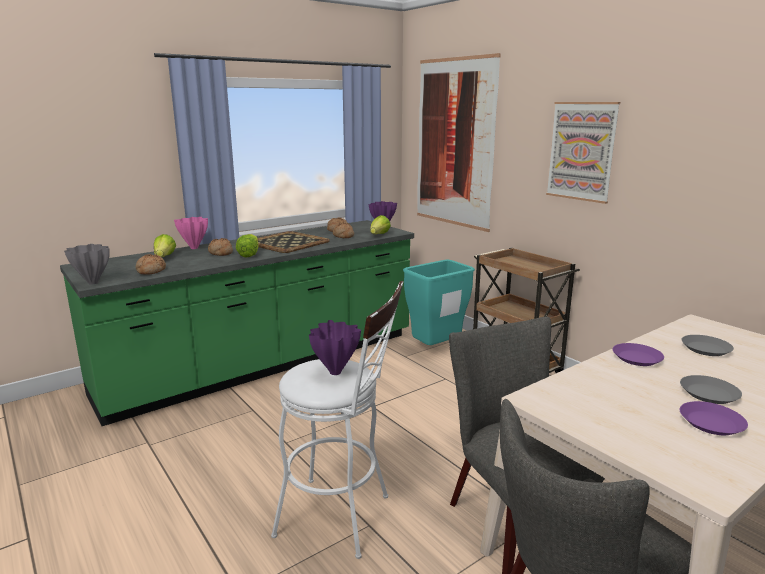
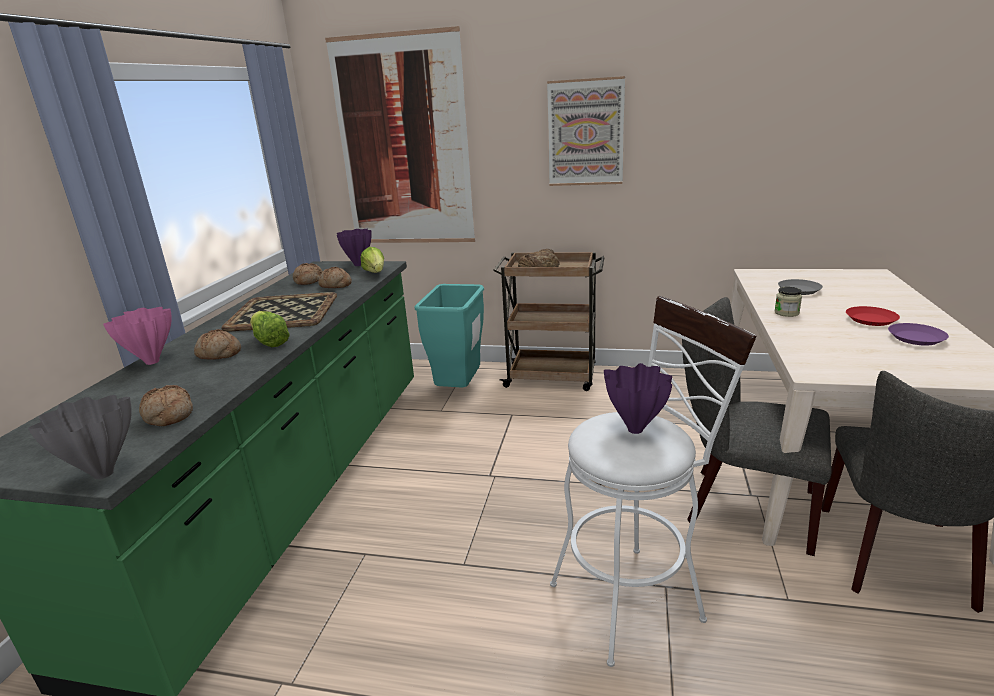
camera: 40 degrees left, 5 degrees up
lettuce [154,234,176,257] -> none
purple plate [613,343,664,366] -> jar [774,287,802,317]
grey plate [680,375,742,404] -> red plate [846,306,900,326]
none -> bread [518,249,560,267]

